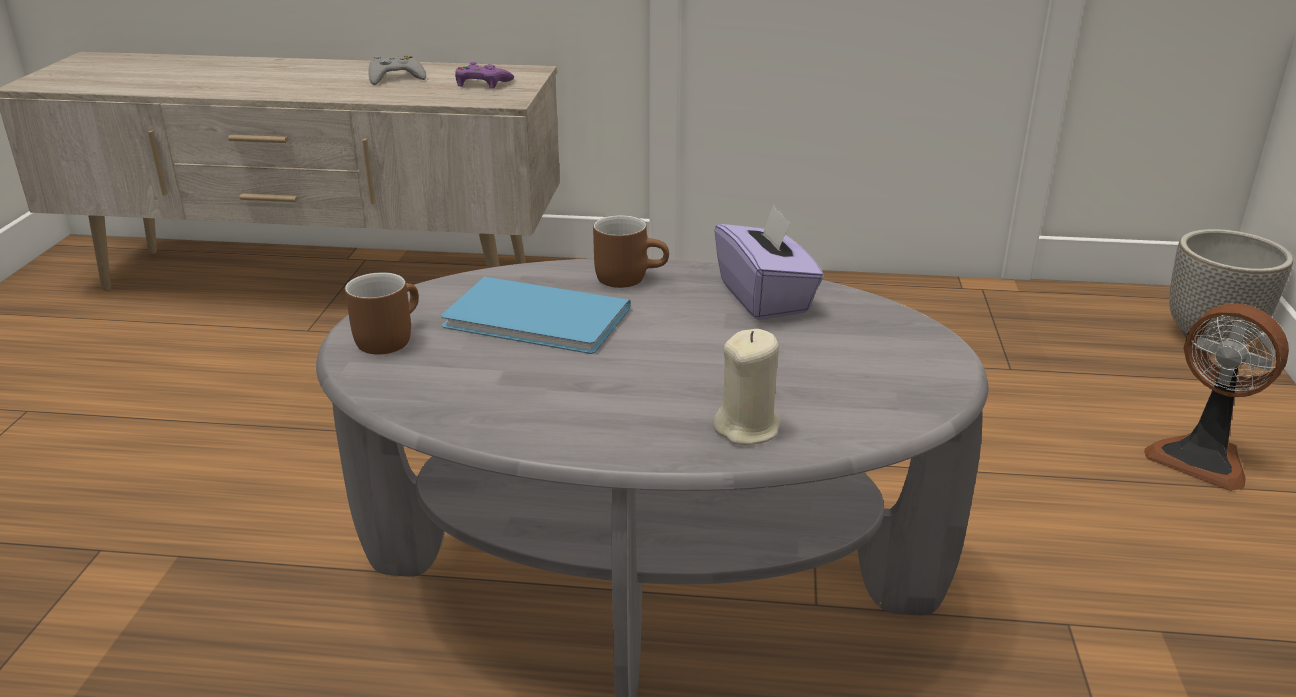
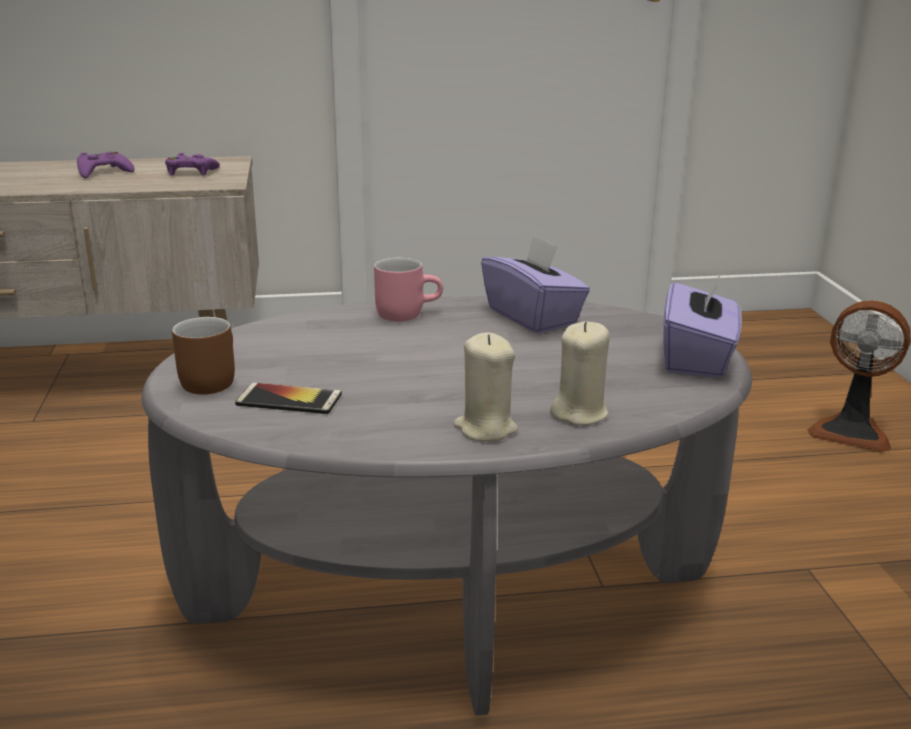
camera: 15 degrees left, 5 degrees down
grey game controller [368,56,426,85] -> purple game controller [77,152,135,178]
blue book [441,277,631,354] -> none
brown mug [593,215,669,288] -> pink mug [374,257,443,321]
planter [1169,229,1293,343] -> none
none -> phone [235,382,342,414]
none -> beige candle [454,332,518,442]
none -> purple tissue box [663,271,742,378]

